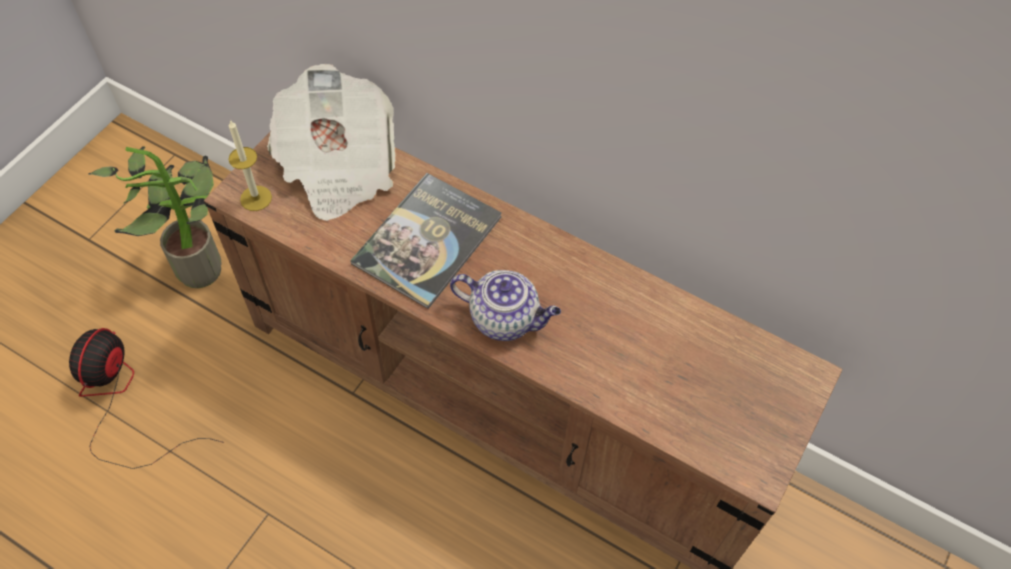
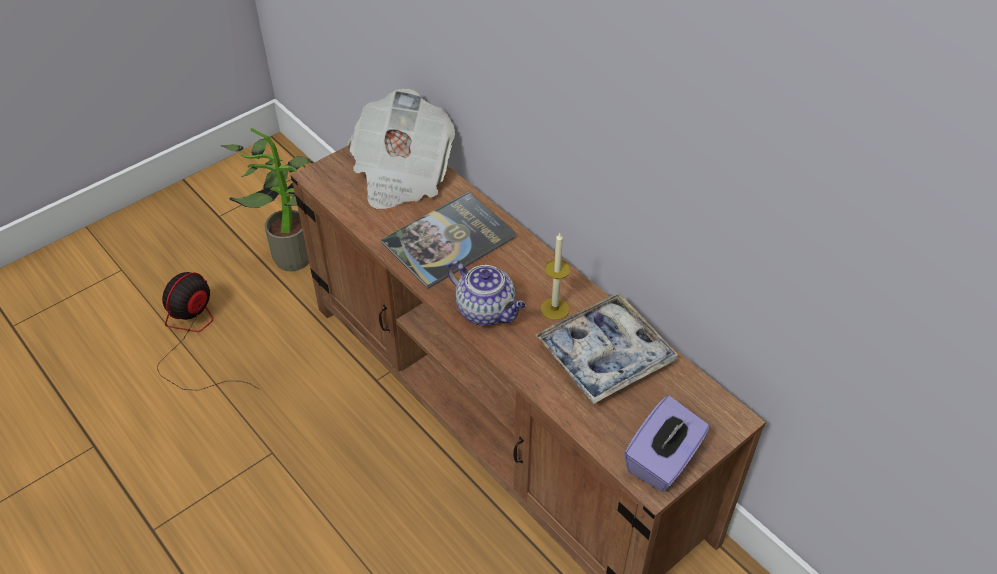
camera: 20 degrees right, 10 degrees down
candle [228,119,272,211] -> candle moved to [541,233,570,320]
none -> tray [535,293,678,404]
none -> purple tissue box [624,396,710,492]

